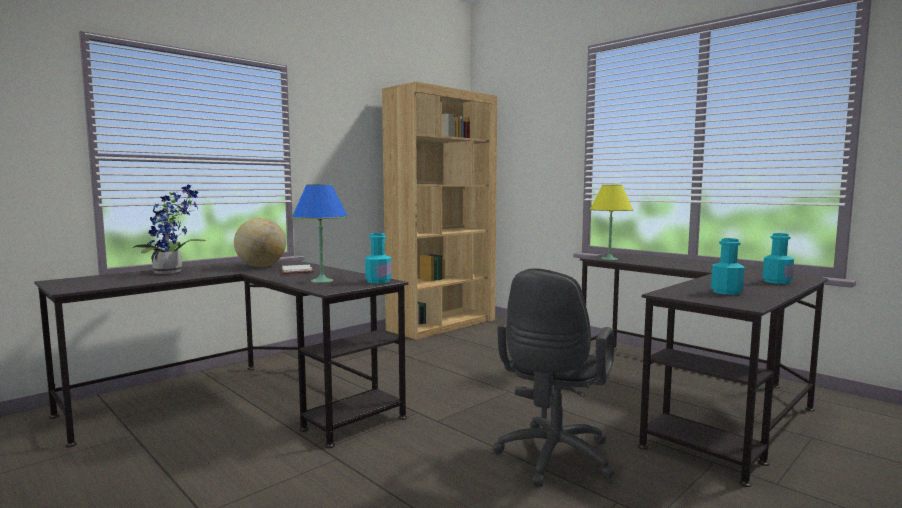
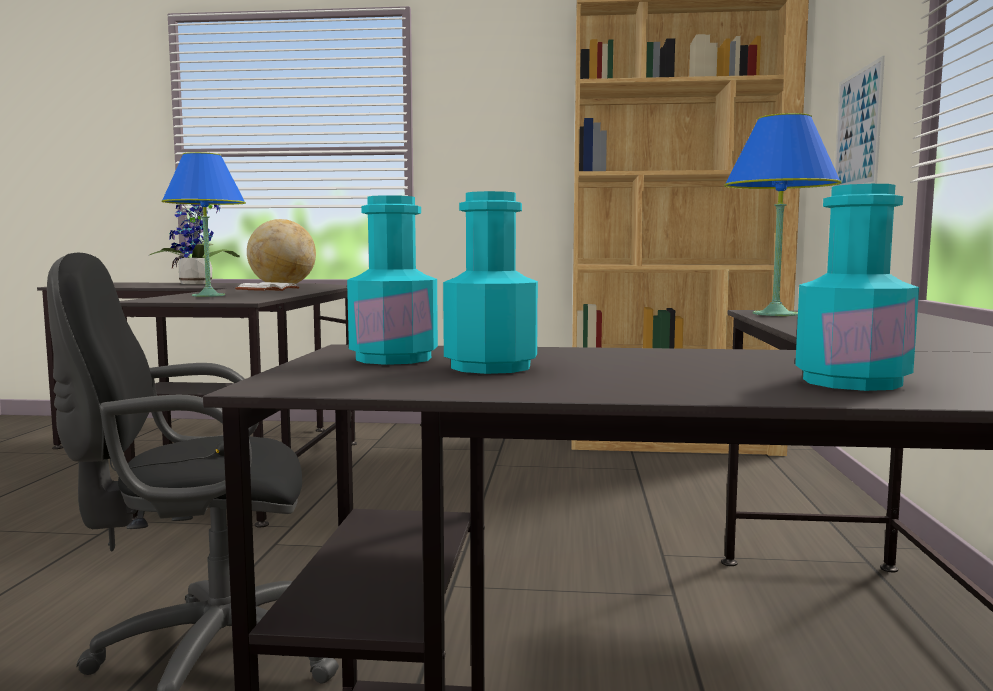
camera: 50 degrees right, 0 degrees up
turquoise bottle [365,233,391,284] -> turquoise bottle moved to [347,195,438,365]
yellow table lamp [589,185,633,260] -> blue table lamp [724,113,842,316]
none -> picture [834,56,885,186]

